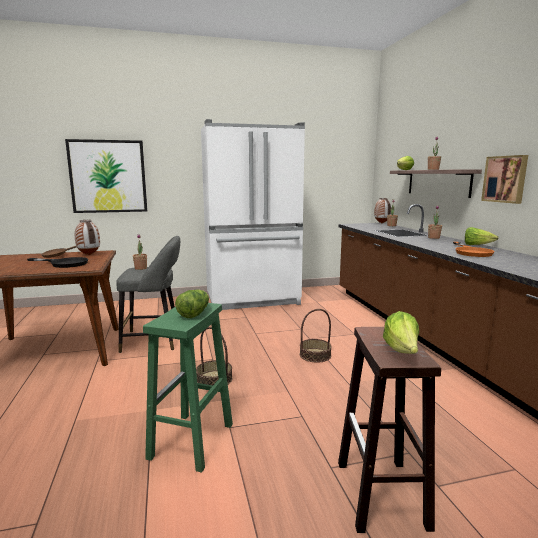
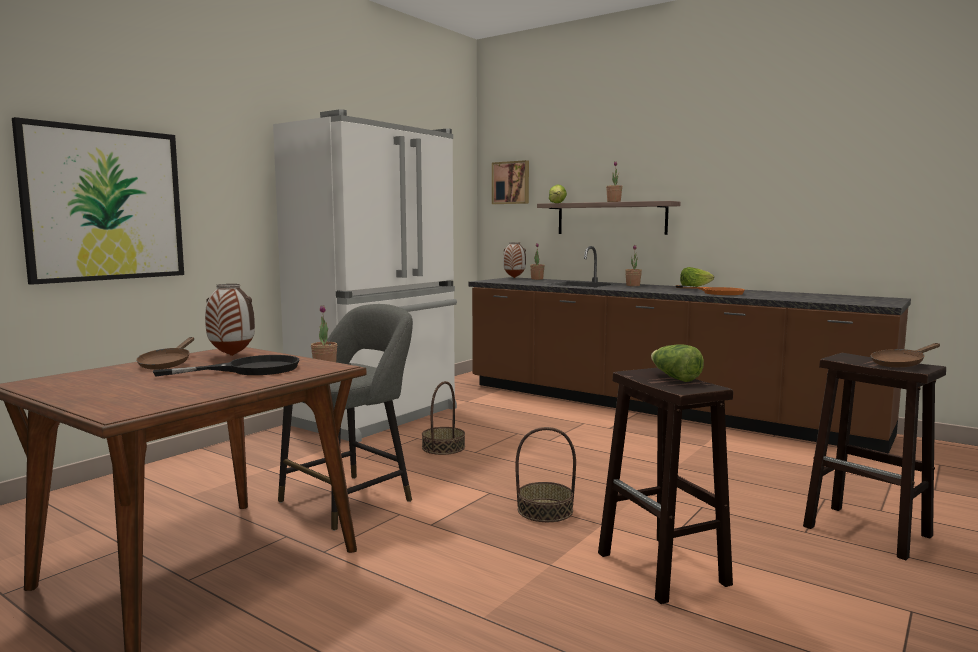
camera: 40 degrees left, 5 degrees down
green stool [143,303,233,473] -> brown stool [598,368,733,604]
basket [300,309,332,363] -> basket moved to [422,381,465,455]
lettuce [383,311,419,354] -> brown frying pan [871,343,940,367]
picture [481,155,528,204] -> picture moved to [492,160,529,204]

